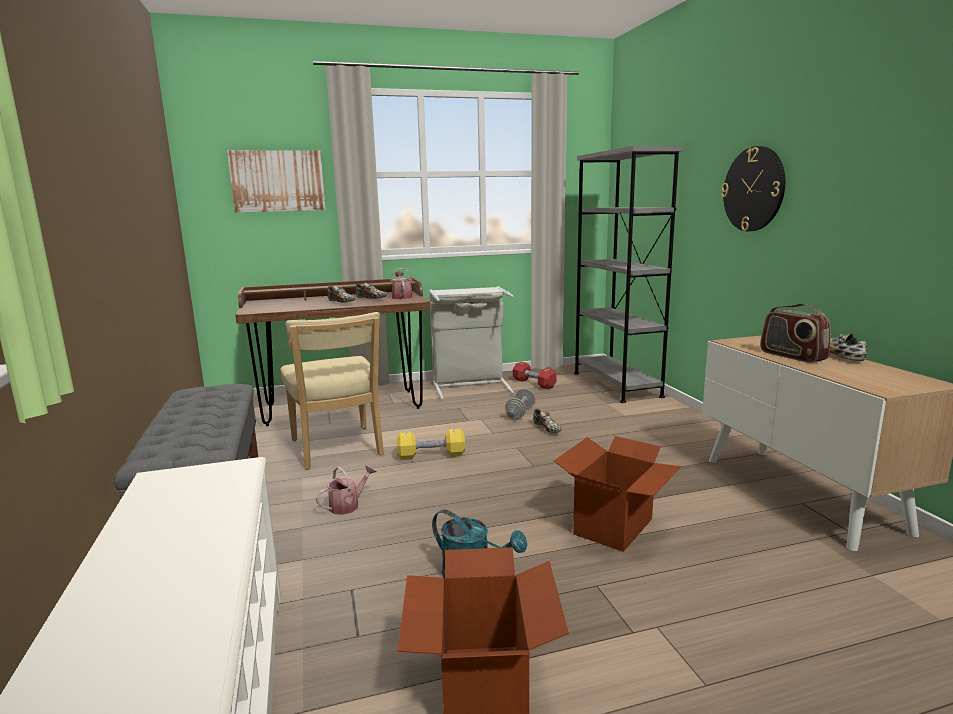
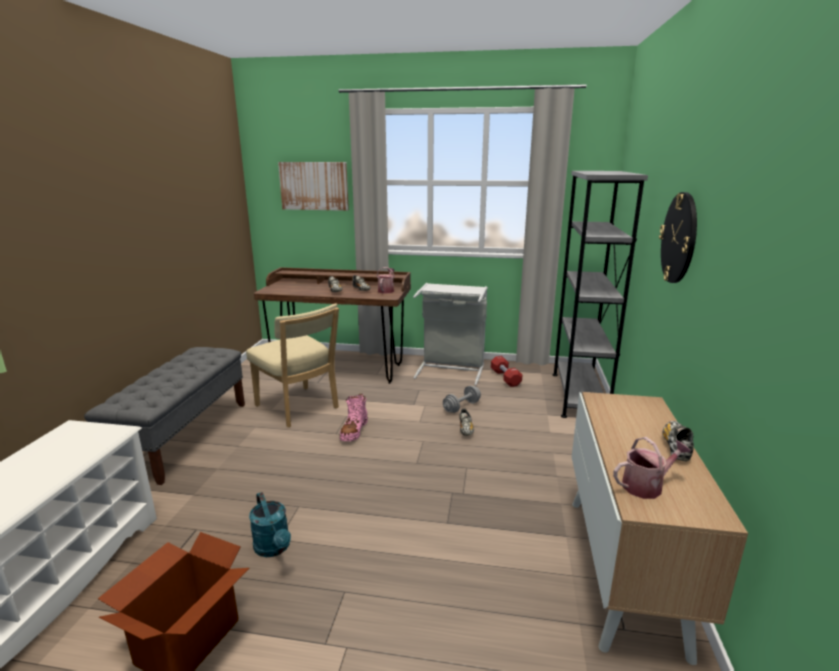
camera: 25 degrees right, 5 degrees up
beige chair [280,312,384,470] -> beige chair turned 45 degrees counterclockwise [246,304,339,427]
watering can [316,465,376,515] -> watering can moved to [613,437,691,499]
yellow dumbbell [396,428,465,460] -> pink boot [339,393,368,441]
cardboard box [554,436,681,552] -> none
radio [760,304,831,363] -> none

